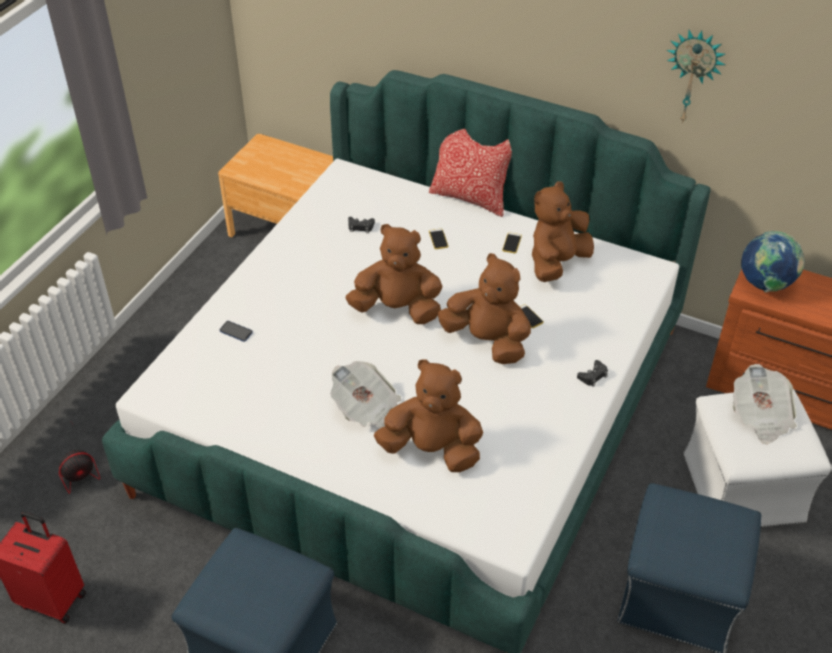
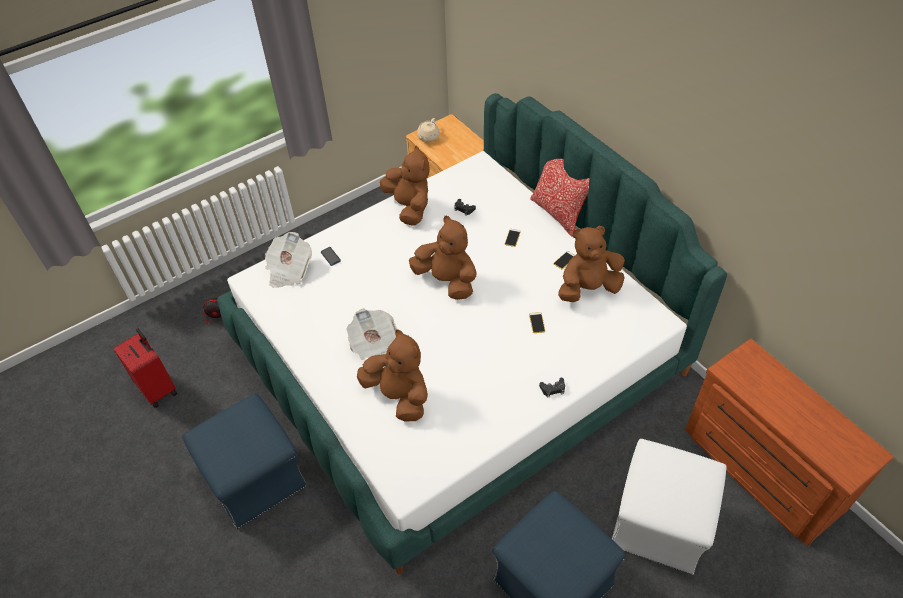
camera: 30 degrees right, 5 degrees up
brown plush toy [437,253,531,364] -> brown plush toy moved to [380,145,430,226]
wall clock [667,30,725,124] -> none
newspaper [733,364,797,445] -> newspaper moved to [265,232,312,288]
globe [741,231,805,292] -> none
none -> beige teapot [417,118,440,142]

